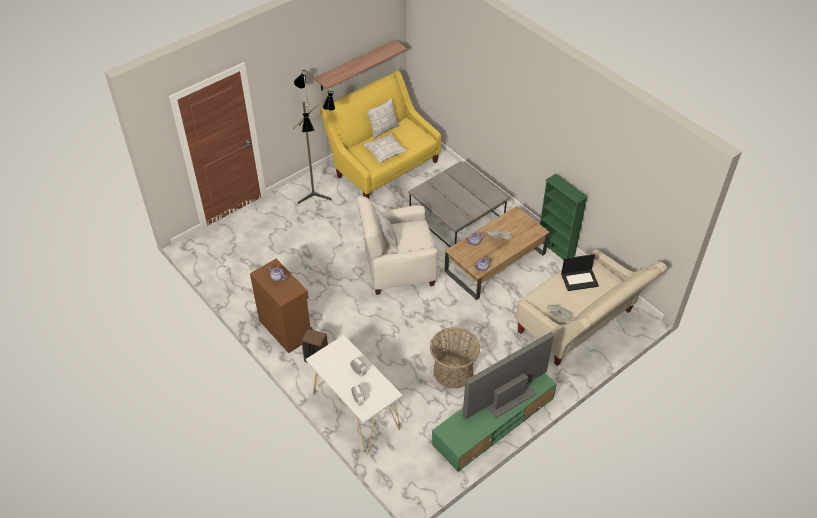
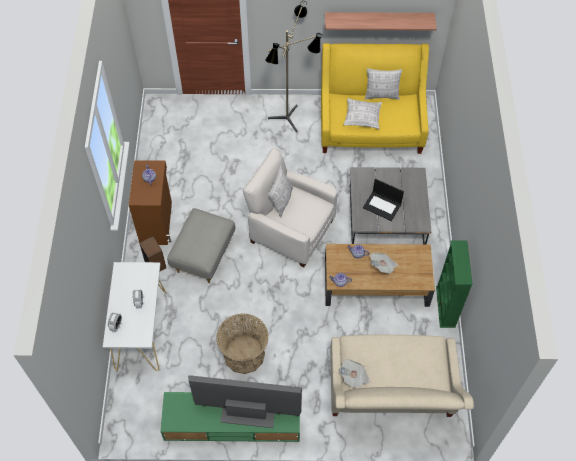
camera: 40 degrees right, 10 degrees up
laptop [561,254,599,291] -> laptop moved to [363,179,404,221]
none -> grey ottoman [167,208,235,283]

